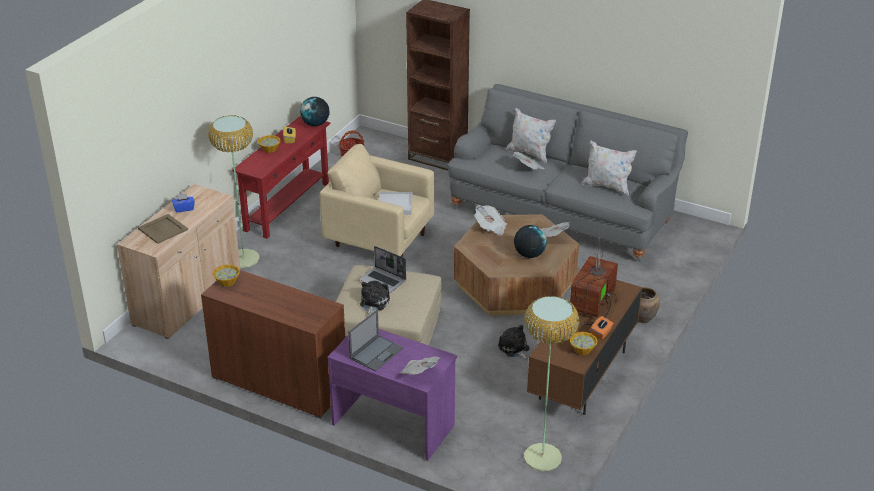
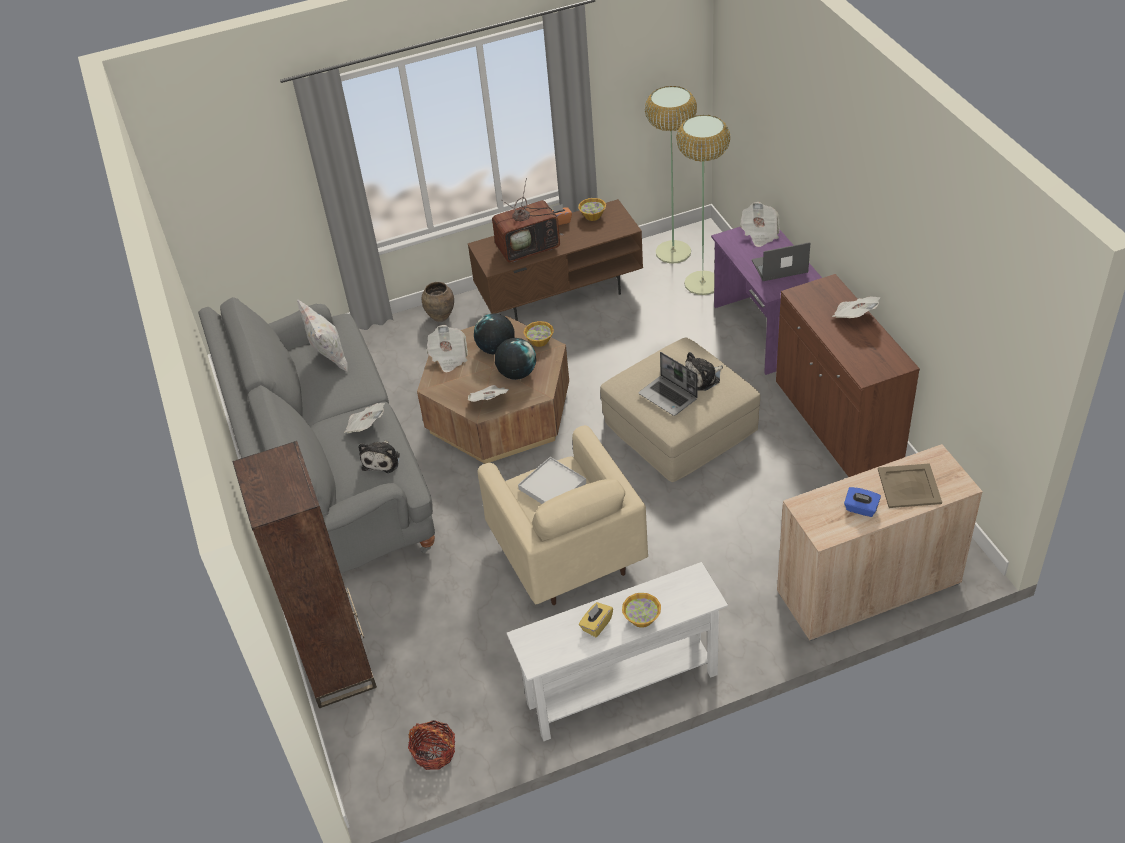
camera: 135 degrees left, 10 degrees up
floor lamp [208,115,260,268] -> floor lamp moved to [676,115,730,295]
bowl [212,265,240,287] -> bowl moved to [524,321,554,347]
red console table [232,116,330,239] -> white console table [507,562,728,741]
globe [300,97,330,126] -> globe moved to [495,338,536,380]
laptop [359,246,406,293] -> laptop turned 150 degrees clockwise [639,352,698,416]
plush toy [498,325,529,360] -> plush toy moved to [359,440,400,473]
white pillow [506,108,556,163] -> none
none -> newspaper [832,296,880,318]

